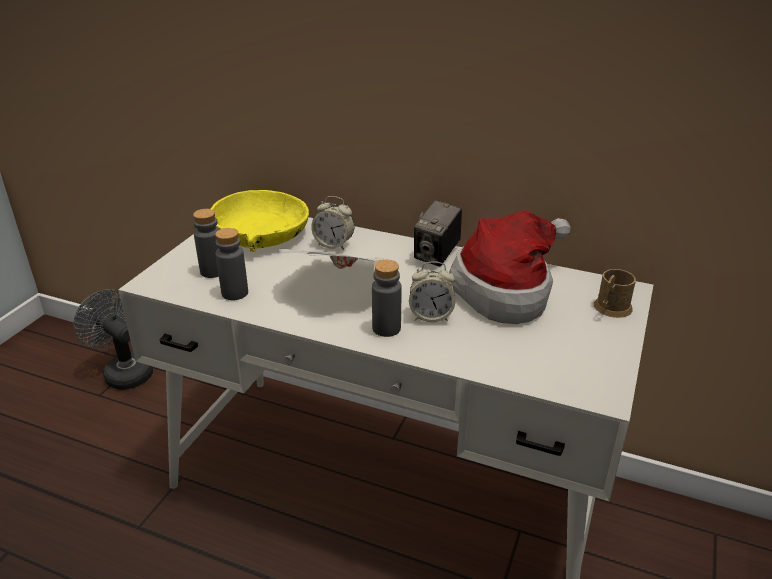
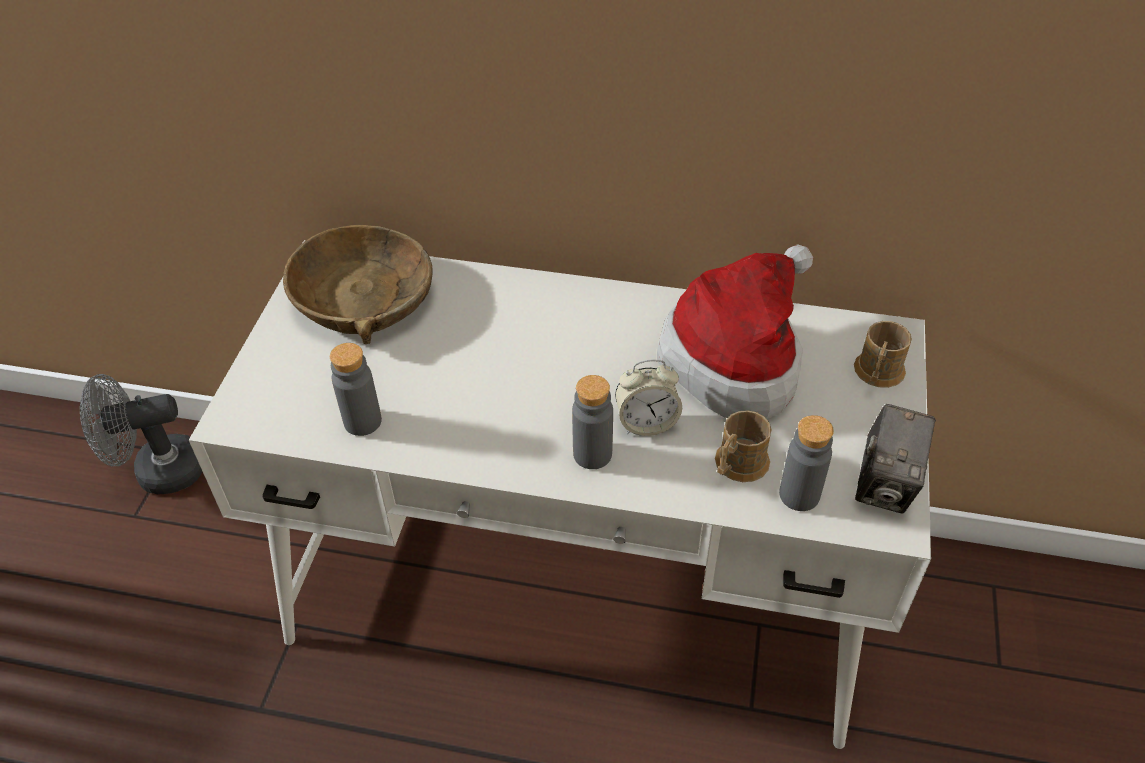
camera: 10 degrees left, 15 degrees up
grey fan [73,289,153,390] -> grey fan turned 45 degrees counterclockwise [80,374,203,495]
grey bottle [193,209,220,278] -> grey bottle moved to [779,415,834,511]
yellow bowl [211,190,309,252] -> brown bowl [283,225,433,344]
newspaper [279,249,384,269] -> none
alarm clock [311,196,355,250] -> none
camera [414,200,462,267] -> camera moved to [855,404,936,514]
none -> brown mug [715,410,772,482]

